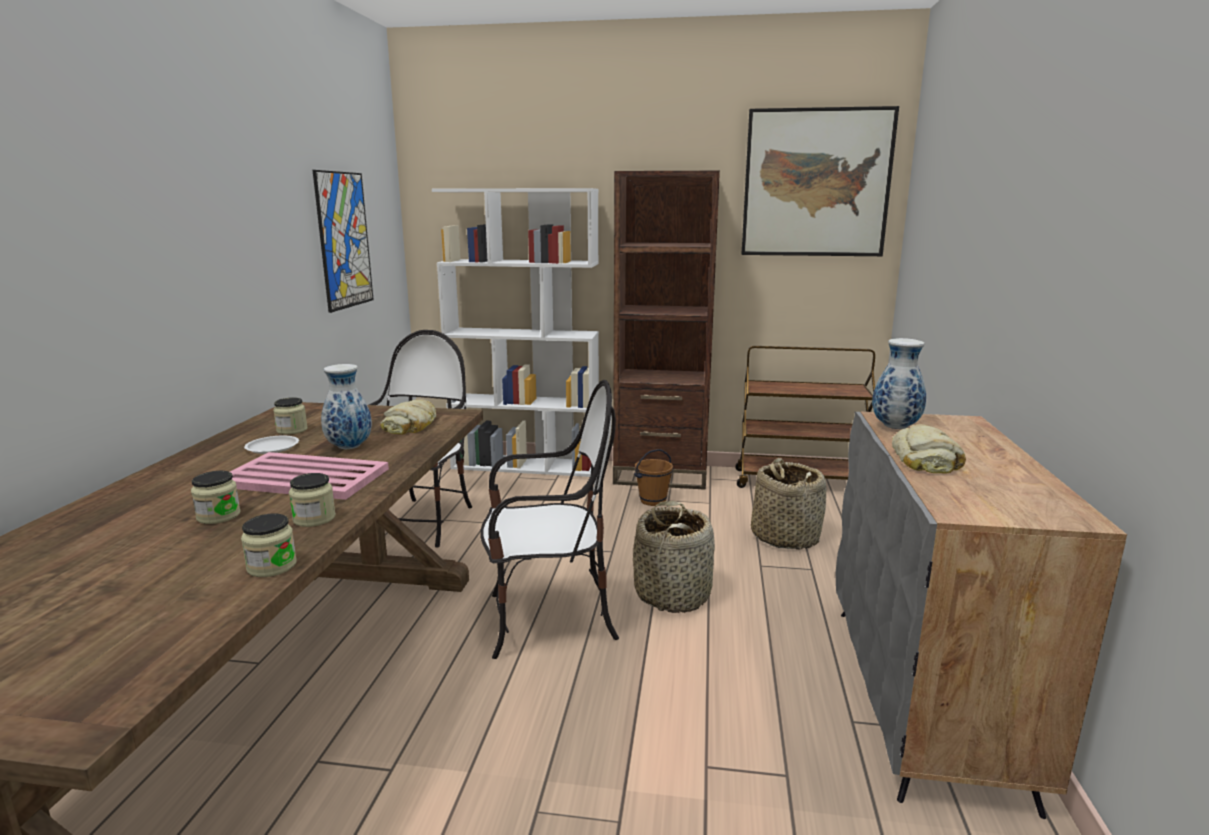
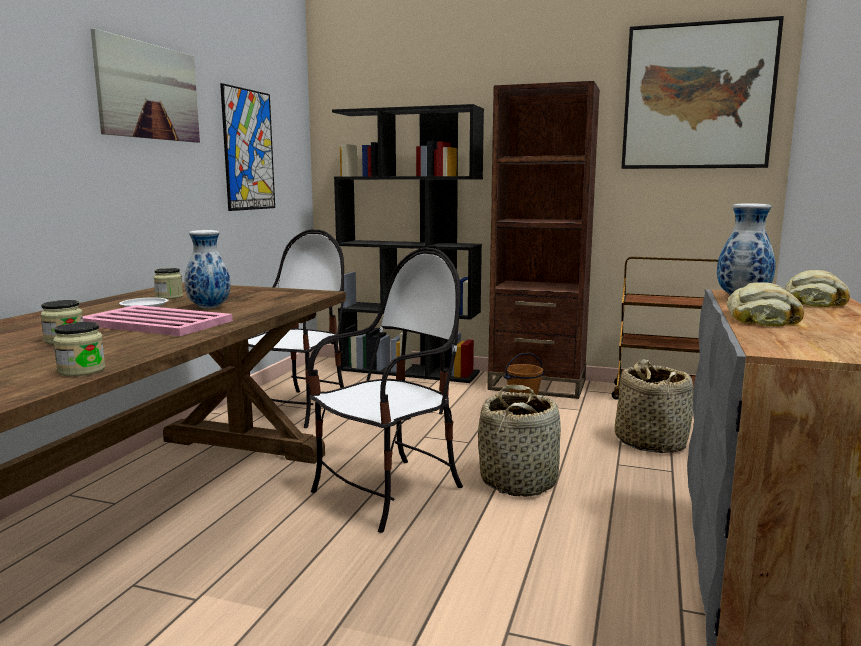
camera: 10 degrees right, 5 degrees down
jar [289,473,336,527] -> none
bread [380,399,436,435] -> bread moved to [785,270,850,307]
white bookcase [432,188,599,477] -> black bookcase [332,104,484,383]
chair [481,380,619,659] -> chair turned 45 degrees counterclockwise [308,247,463,533]
none -> picture [91,28,200,143]

